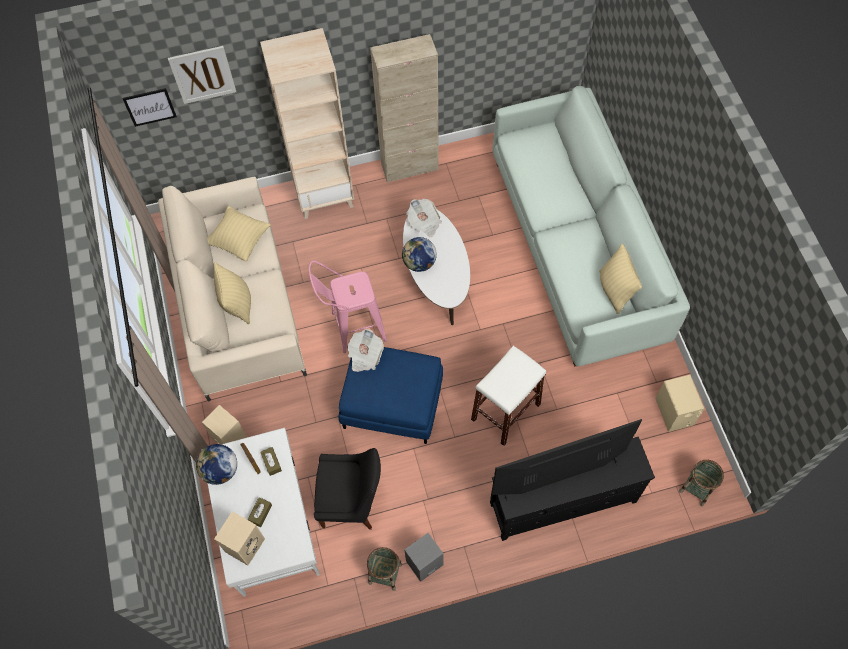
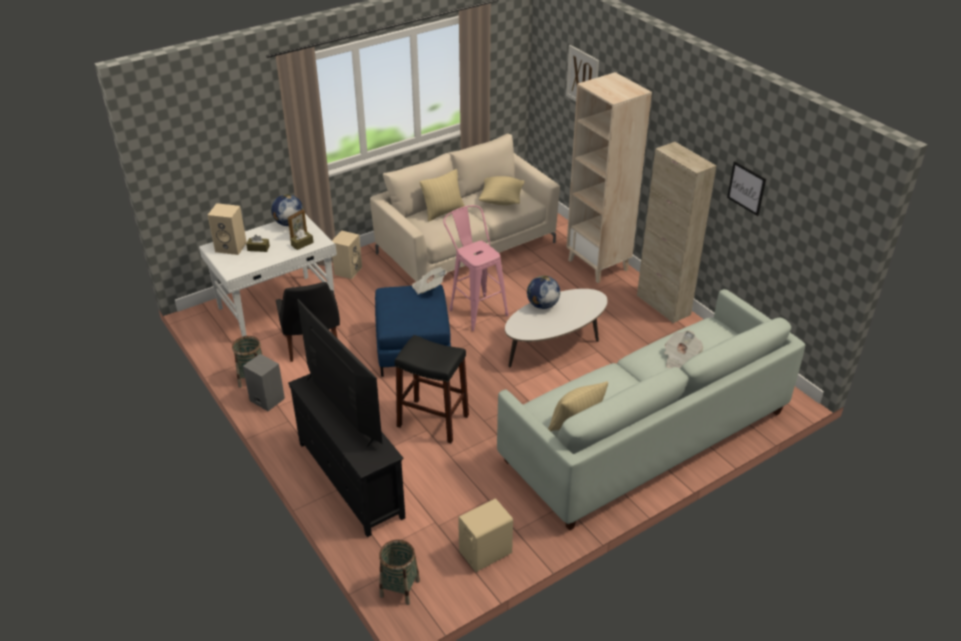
camera: 70 degrees right, 25 degrees down
picture [123,88,177,127] -> picture moved to [727,161,766,216]
newspaper [406,199,442,237] -> newspaper moved to [664,330,703,368]
white stool [471,345,546,446] -> black stool [395,335,469,443]

